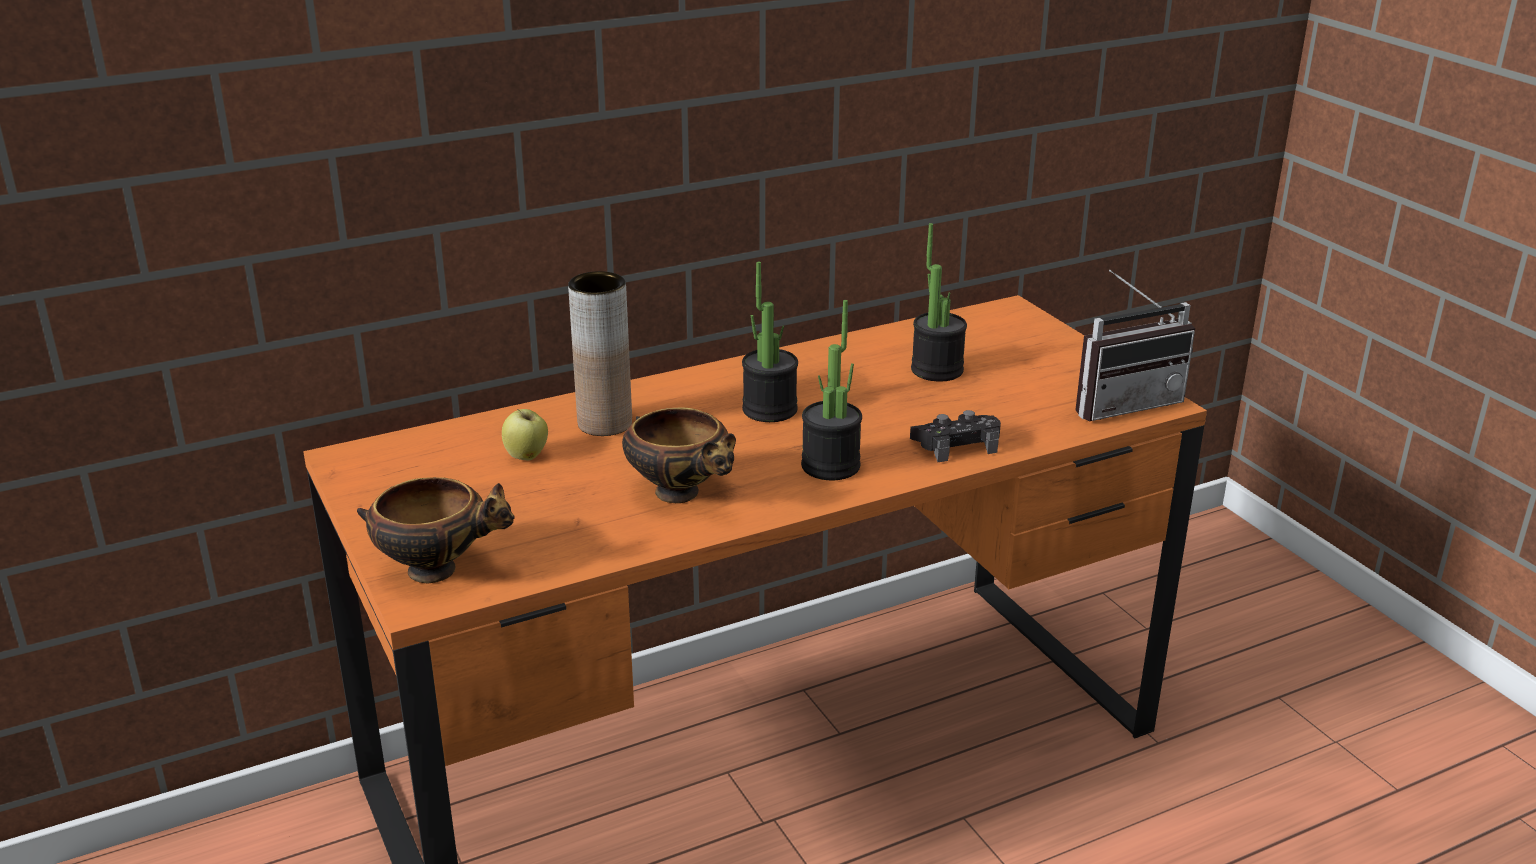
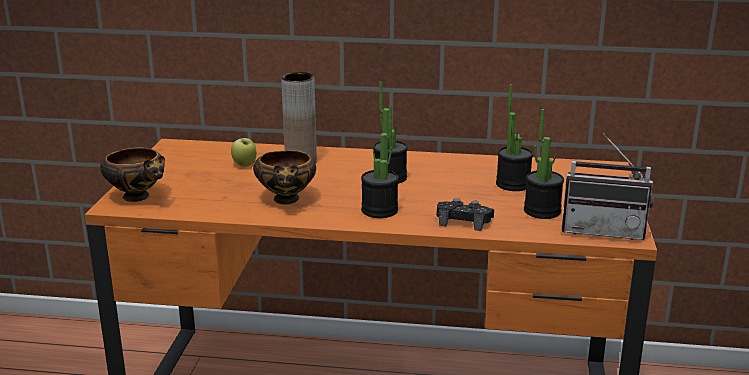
camera: 35 degrees right, 5 degrees down
none -> potted plant [524,109,564,219]

